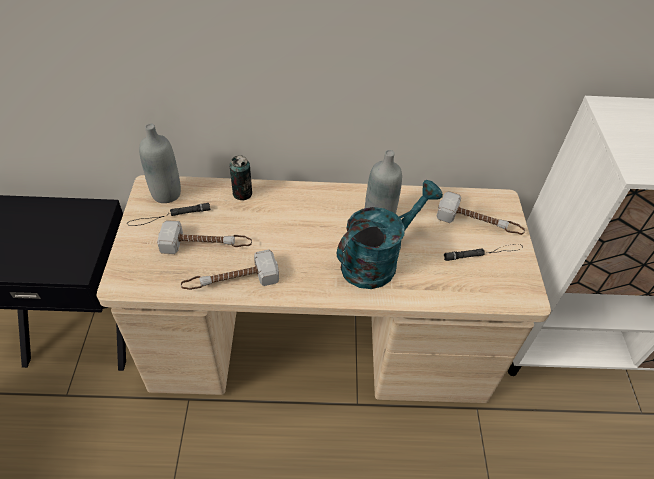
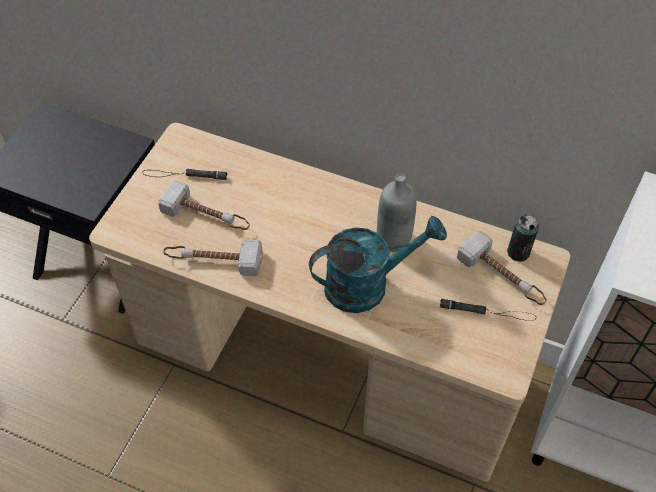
camera: 25 degrees right, 5 degrees up
grey bottle [139,124,181,203] -> none
can [229,155,252,200] -> can moved to [507,215,539,262]

